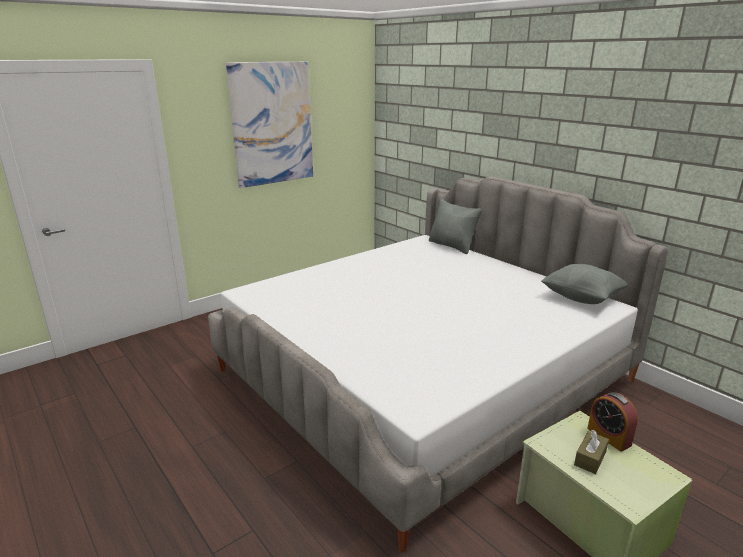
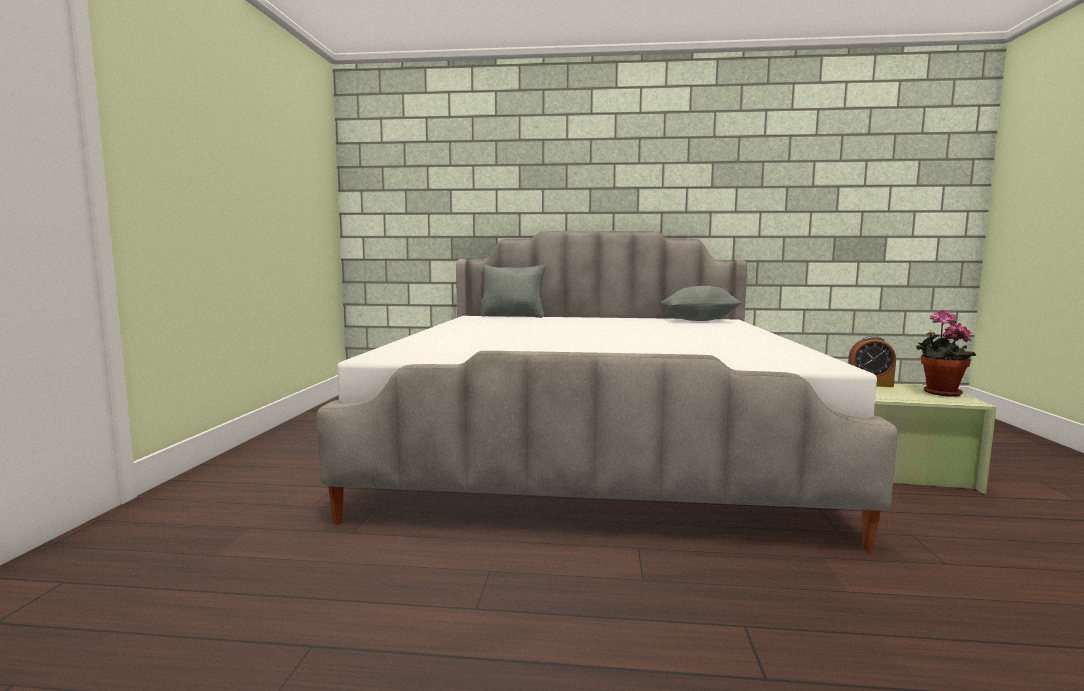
camera: 45 degrees left, 15 degrees down
picture [226,62,313,188] -> none
brown tissue box [574,430,609,474] -> none
none -> potted plant [916,310,976,397]

